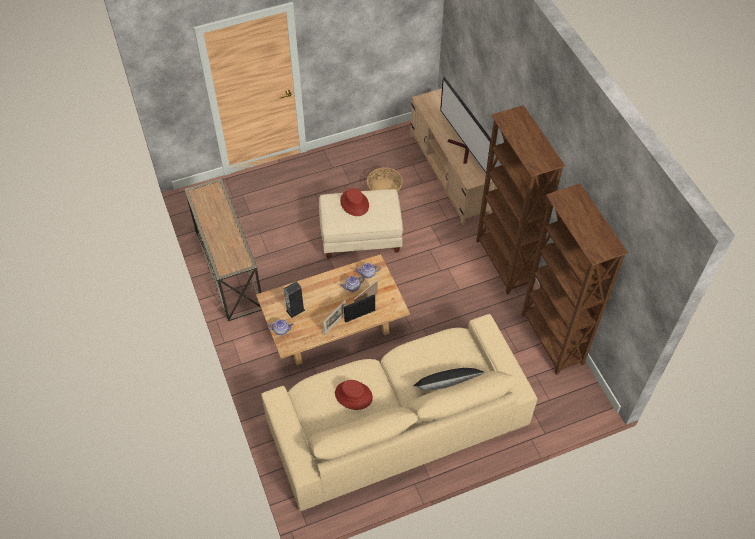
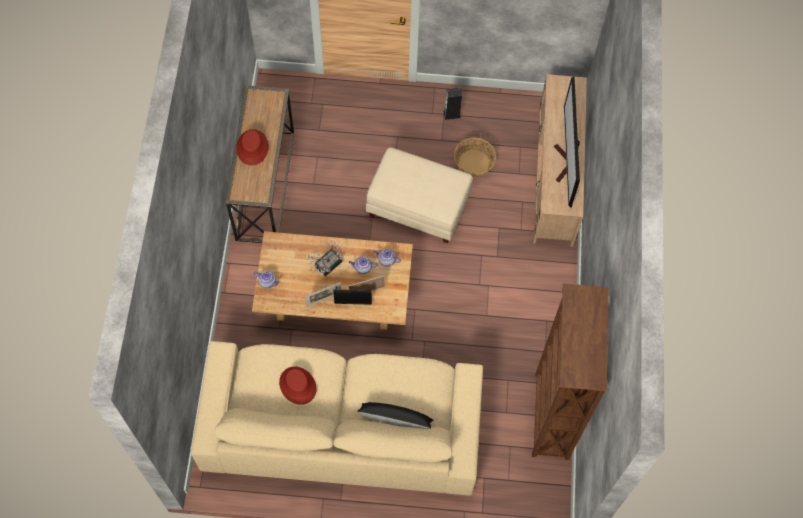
camera: 25 degrees right, 10 degrees up
speaker [284,281,305,318] -> speaker moved to [443,88,462,120]
red hat [340,188,369,216] -> red hat moved to [236,129,269,166]
brown bookcase [476,105,565,294] -> none
none -> potted plant [307,241,343,277]

